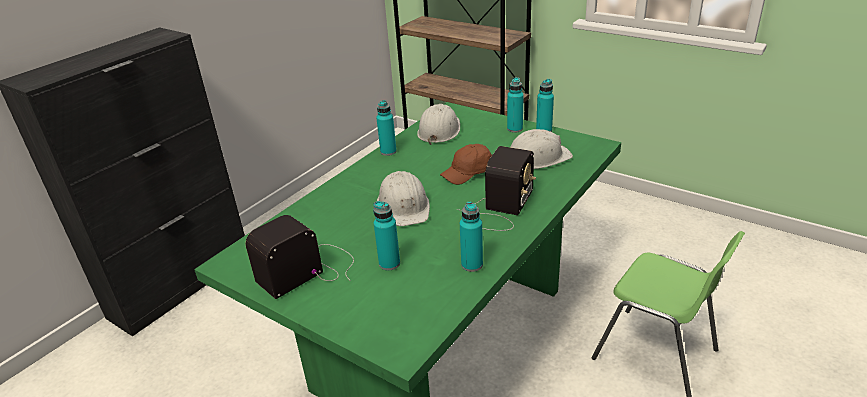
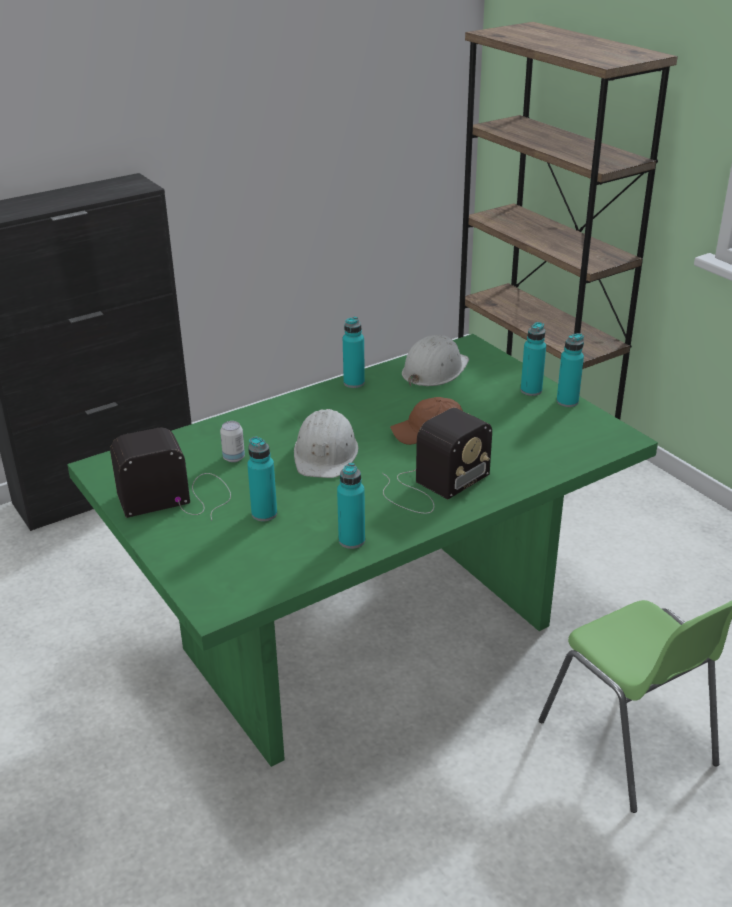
camera: 20 degrees right, 0 degrees up
white hard hat [510,129,573,169] -> none
none -> can [220,421,245,462]

